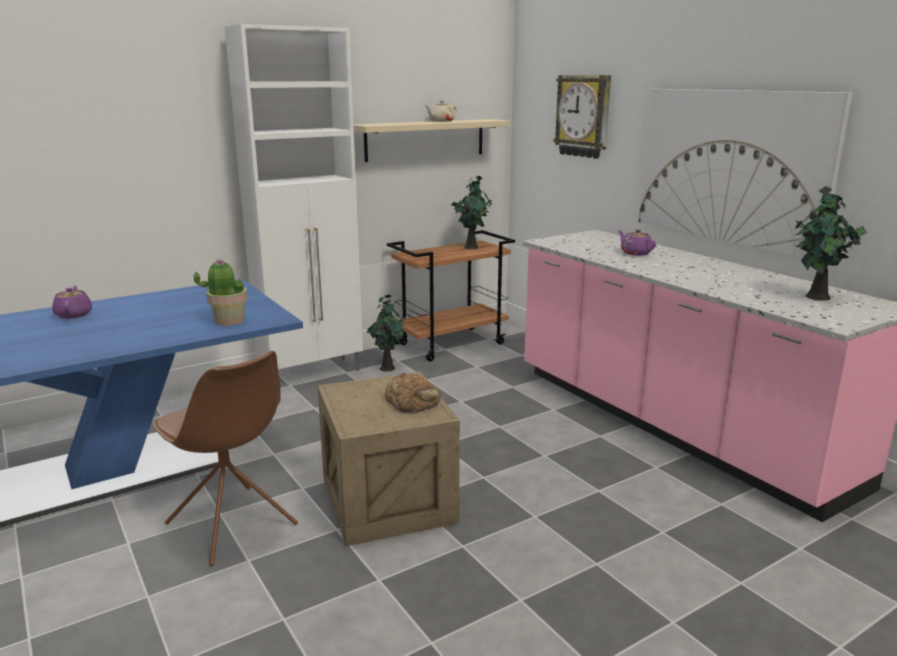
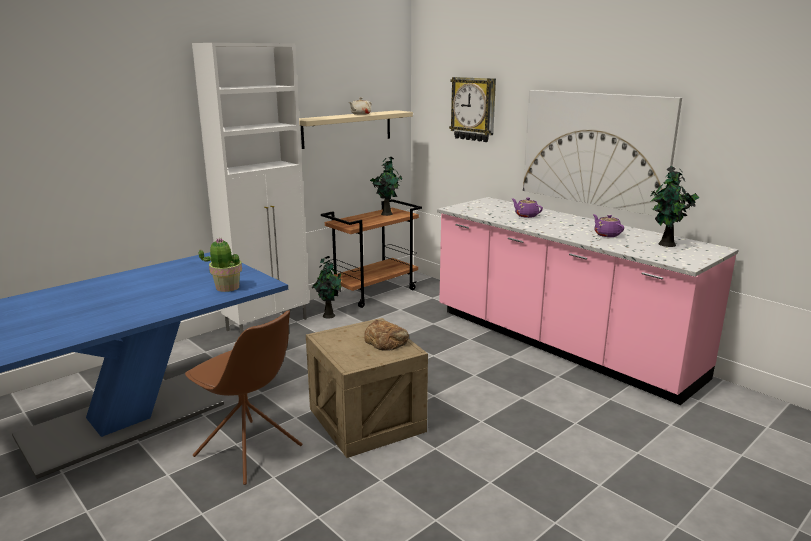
camera: 10 degrees left, 0 degrees up
purple teapot [52,286,92,319] -> purple teapot moved to [593,214,624,237]

